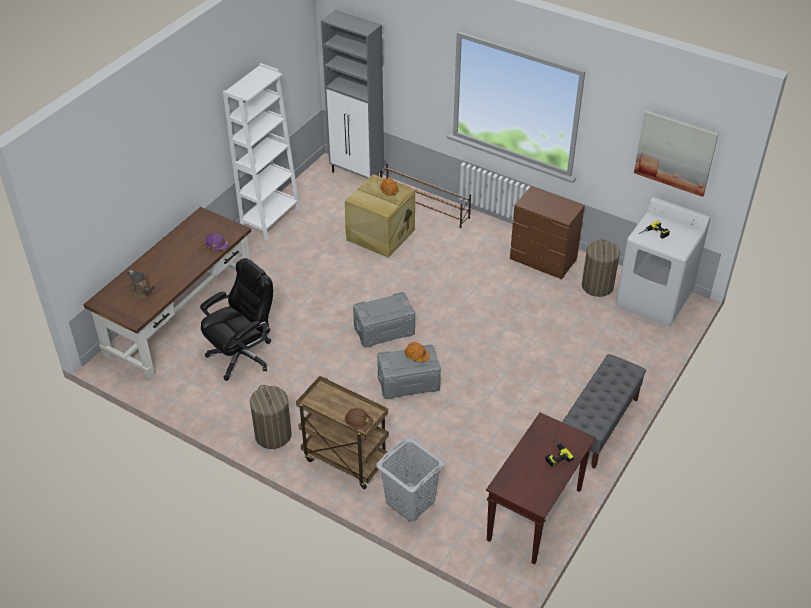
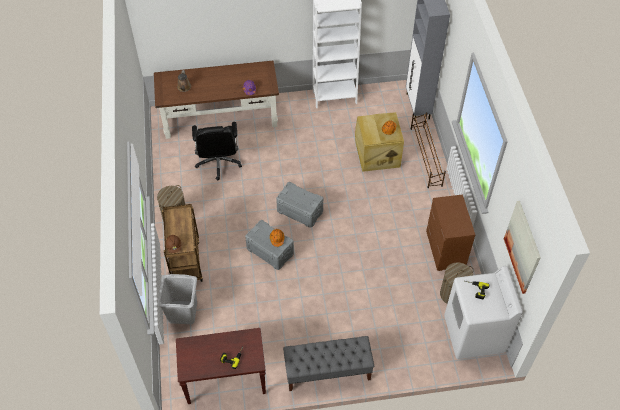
camera: 50 degrees right, 10 degrees up
black office chair [200,258,273,381] -> black office chair turned 75 degrees clockwise [192,122,242,180]

